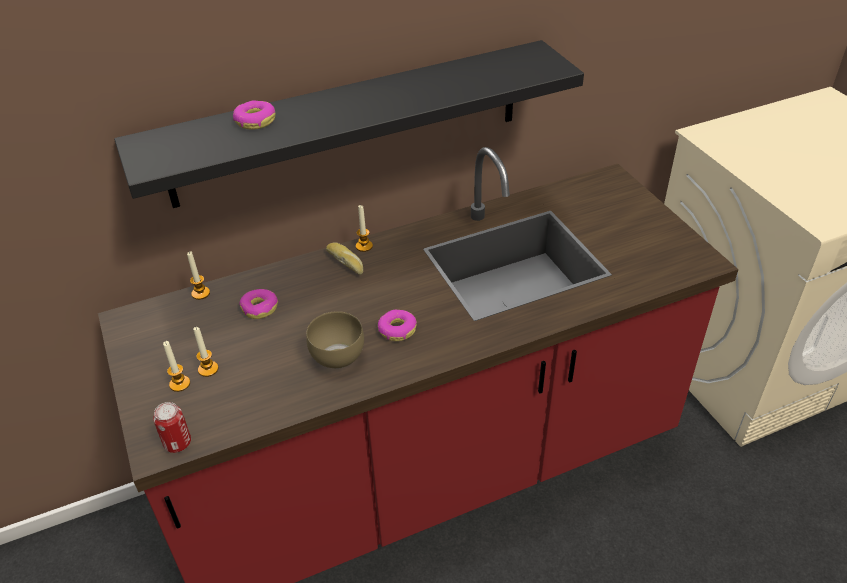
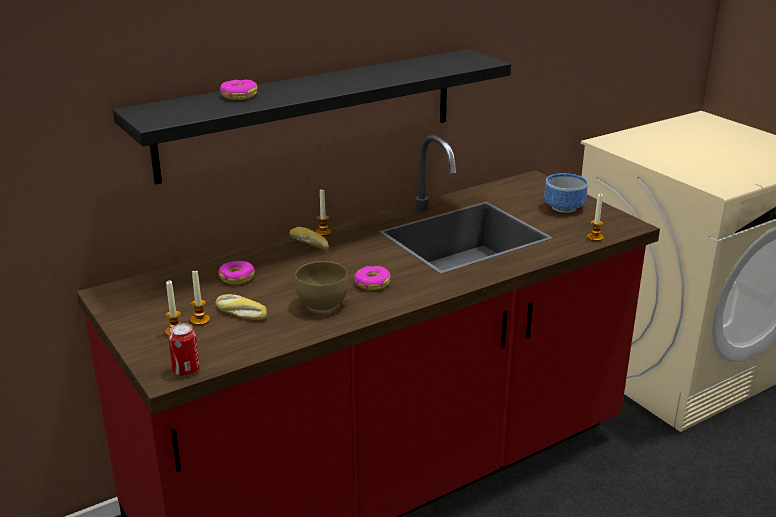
camera: 10 degrees left, 15 degrees down
candle [187,251,210,300] -> candle moved to [587,193,604,241]
none -> bread [216,294,267,320]
none -> bowl [544,173,588,213]

